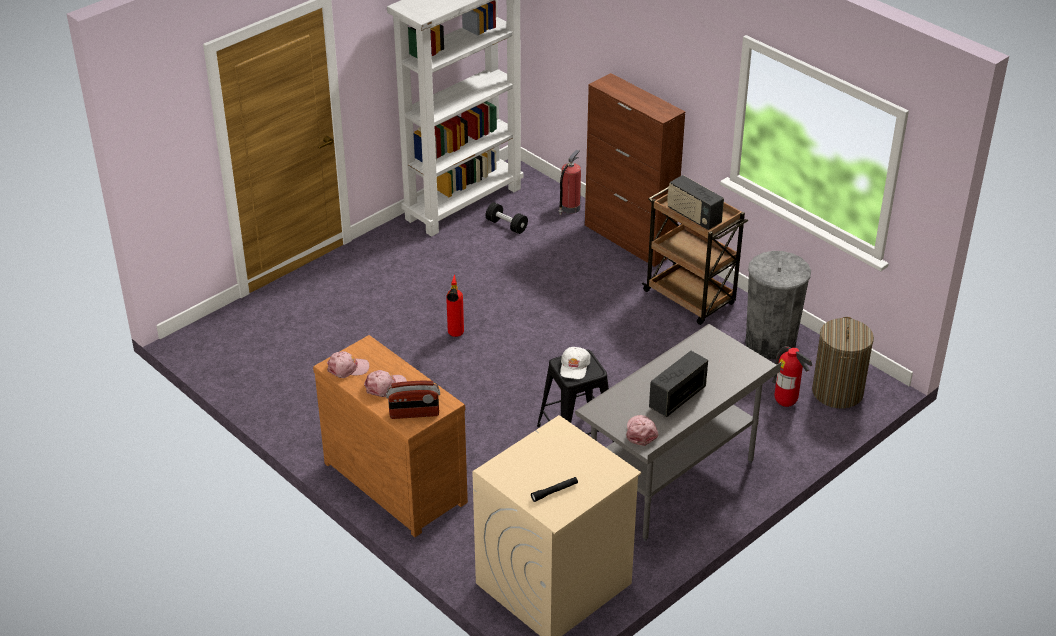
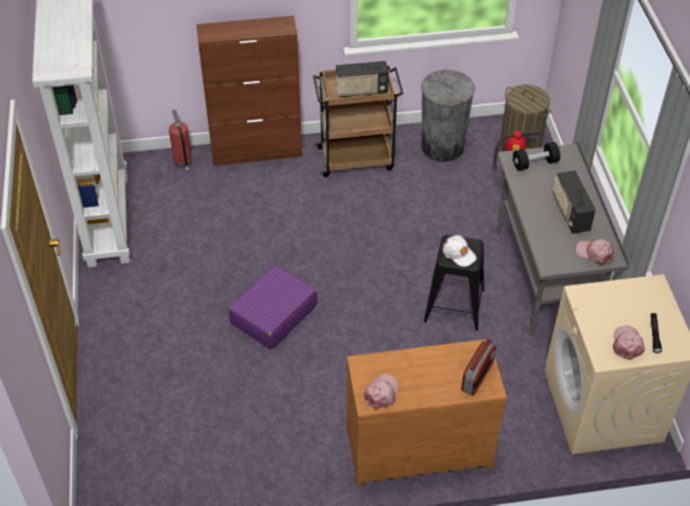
camera: 55 degrees left, 10 degrees up
pink cap [364,370,407,397] -> pink cap moved to [613,325,645,360]
fire extinguisher [446,274,464,337] -> purple suitcase [228,265,317,349]
black dumbbell [486,202,528,234] -> black dumbbell moved to [513,142,560,171]

